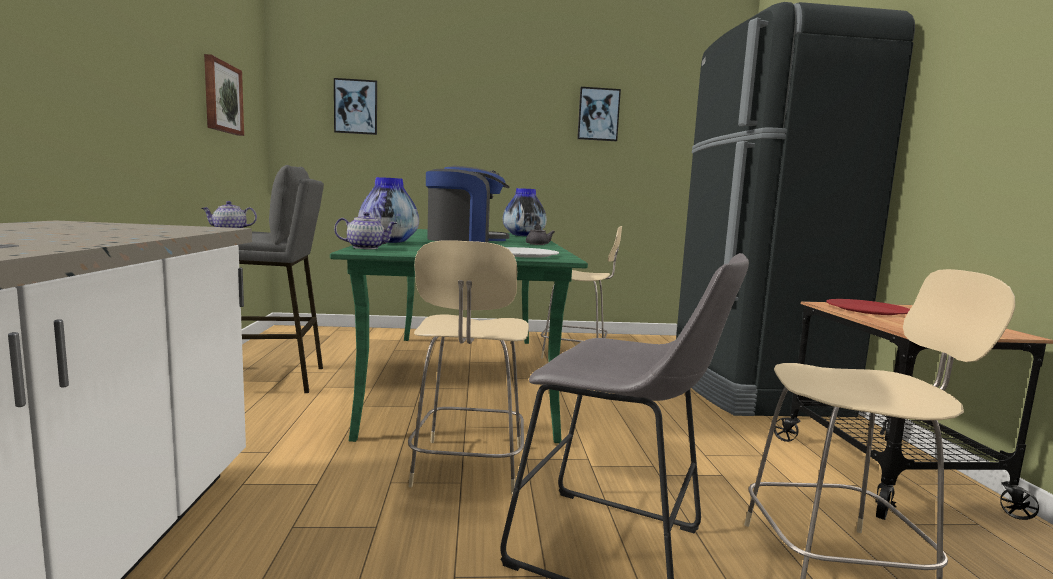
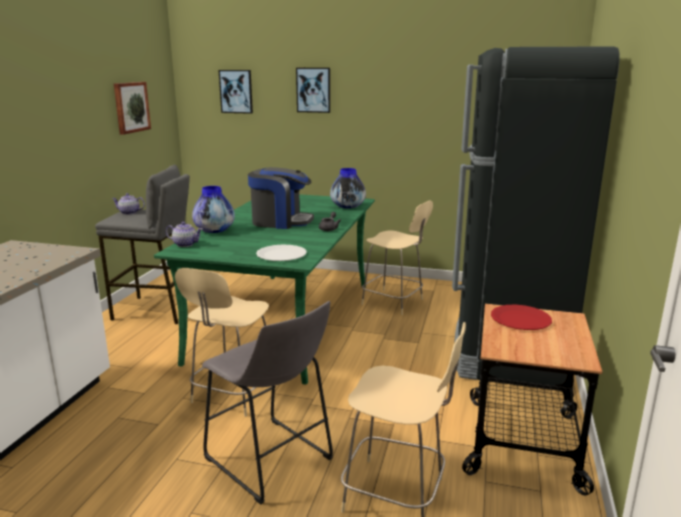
camera: 20 degrees right, 10 degrees up
picture [577,87,621,141] -> picture moved to [296,68,330,113]

